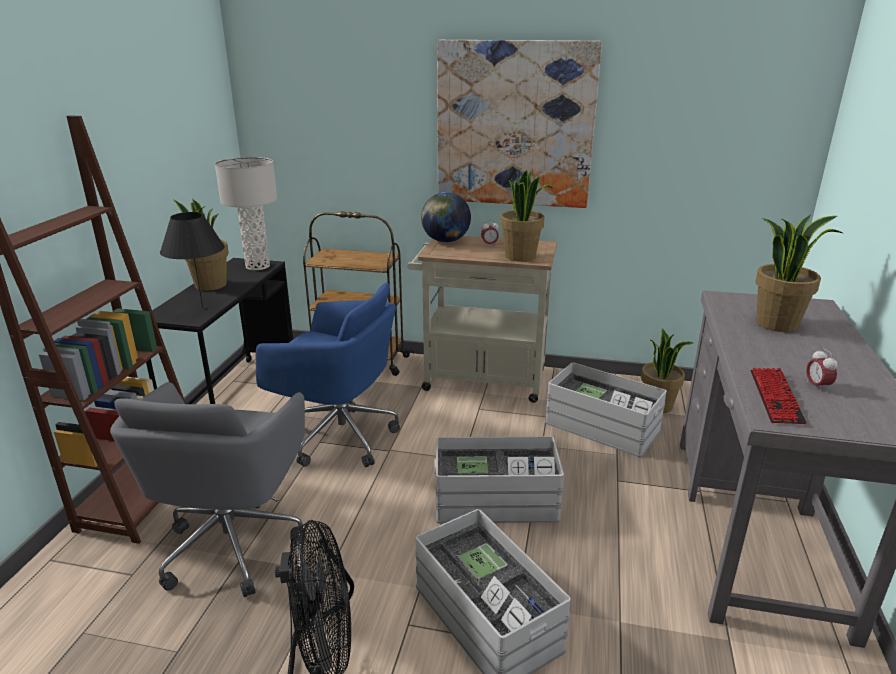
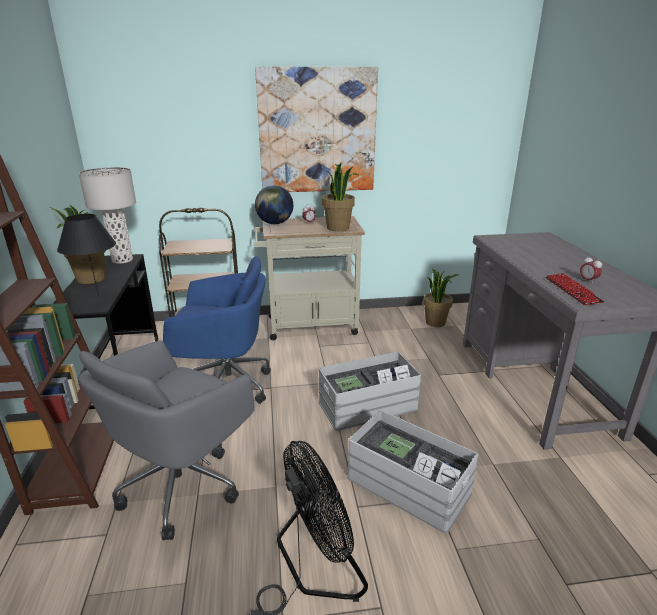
camera: 20 degrees left, 0 degrees up
grey office chair [110,382,305,597] -> grey office chair turned 45 degrees clockwise [79,340,255,540]
grey storage box [545,363,667,457] -> none
potted plant [756,215,843,332] -> none

